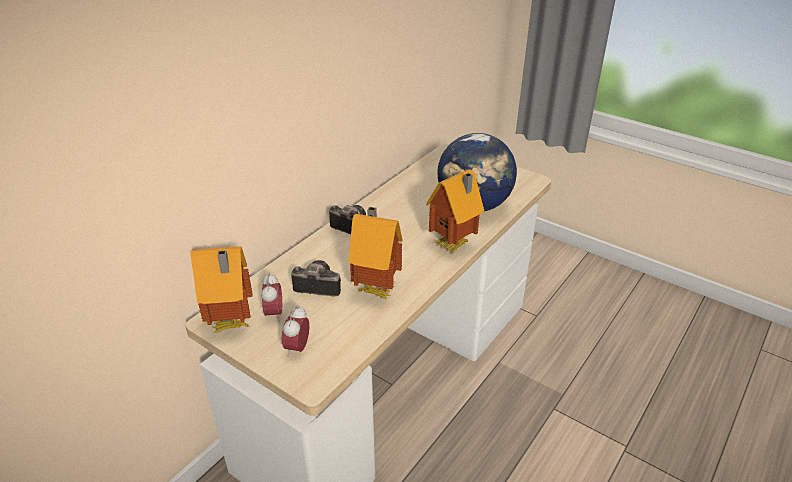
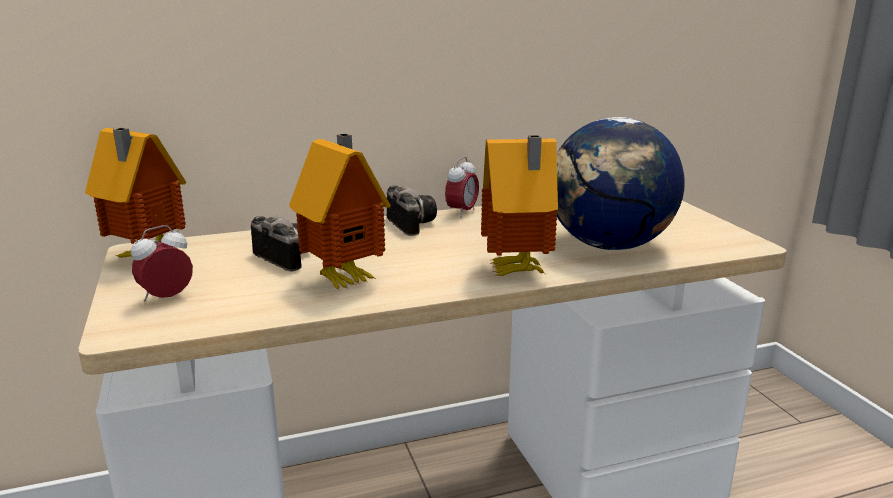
camera: 35 degrees right, 15 degrees down
alarm clock [261,273,282,322] -> alarm clock moved to [445,157,479,218]

